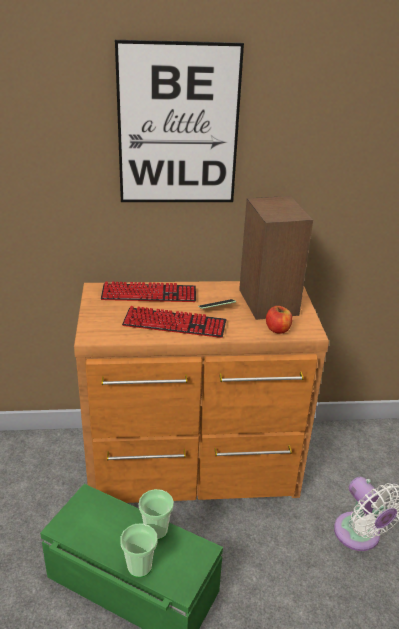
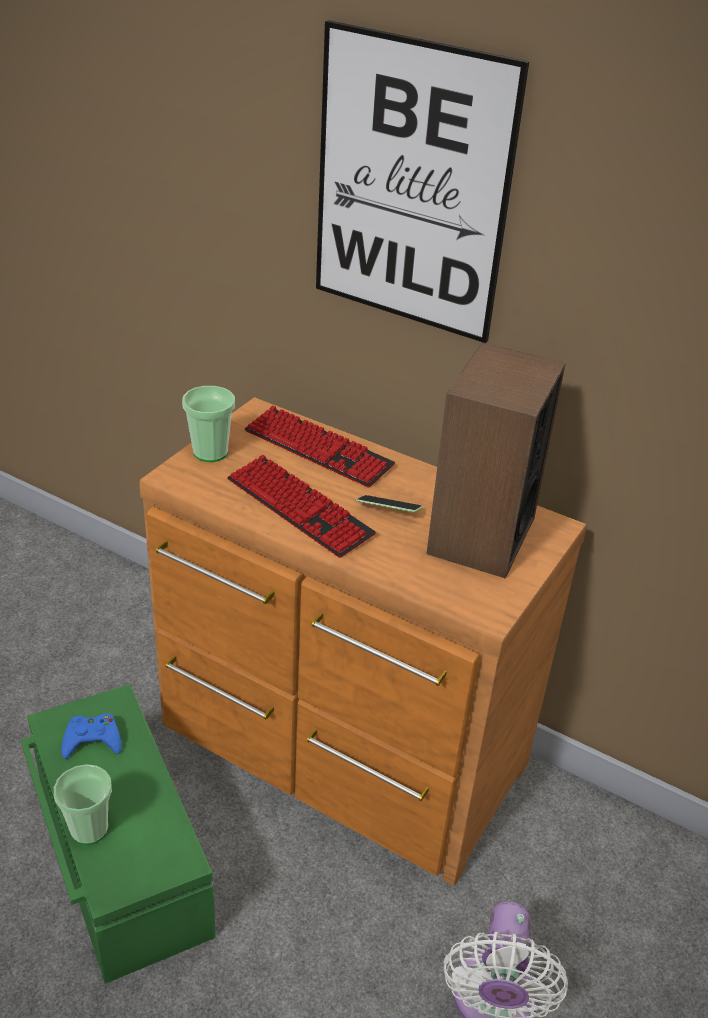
camera: 35 degrees right, 5 degrees up
cup [139,489,174,540] -> cup moved to [182,386,235,462]
apple [266,306,292,334] -> none
none -> blue game controller [61,713,121,759]

